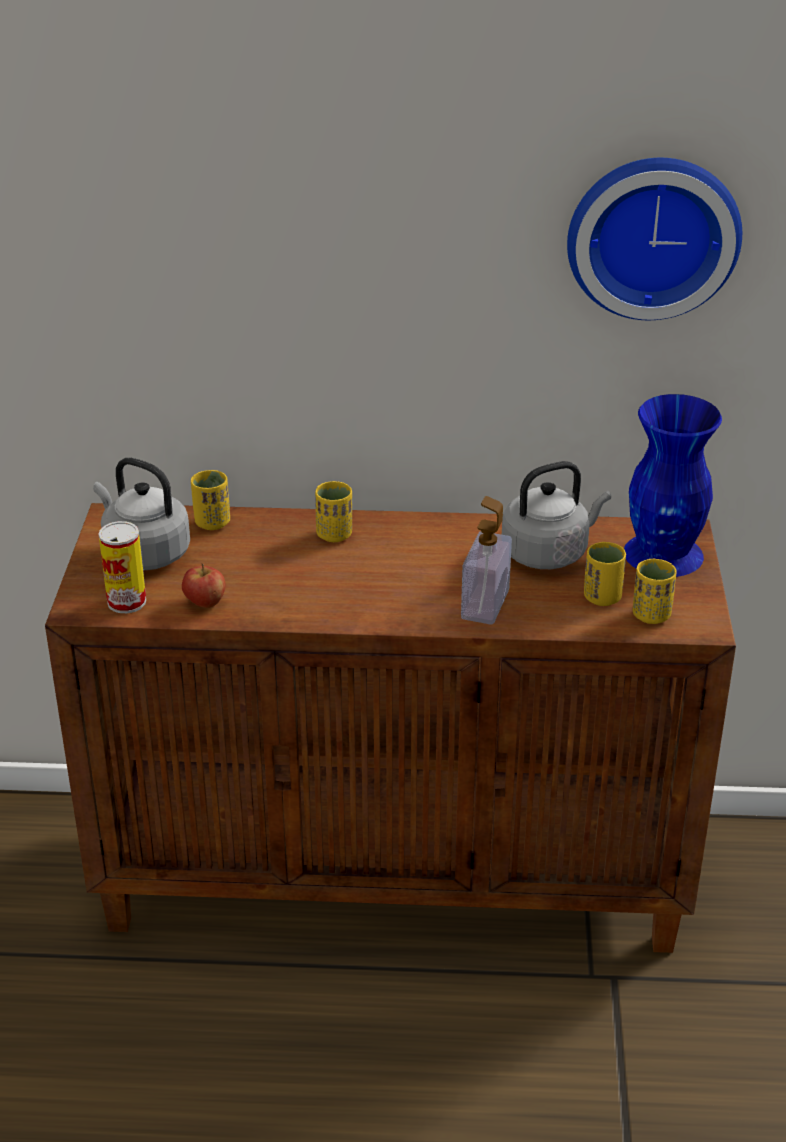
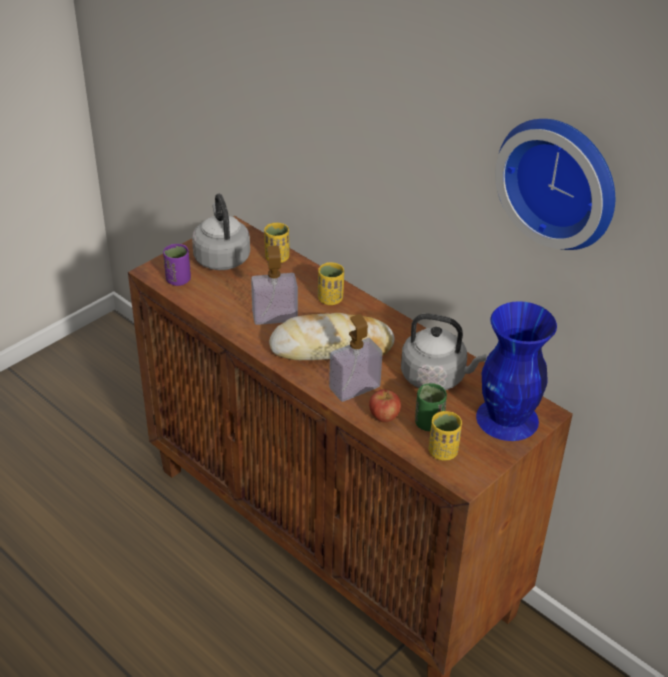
camera: 40 degrees right, 5 degrees up
can [99,521,146,613] -> purple cup [163,244,191,286]
apple [182,563,225,608] -> apple moved to [369,390,401,422]
yellow cup [584,542,626,606] -> green cup [415,383,447,431]
none -> soap dispenser [251,246,298,325]
none -> bread [269,313,395,360]

